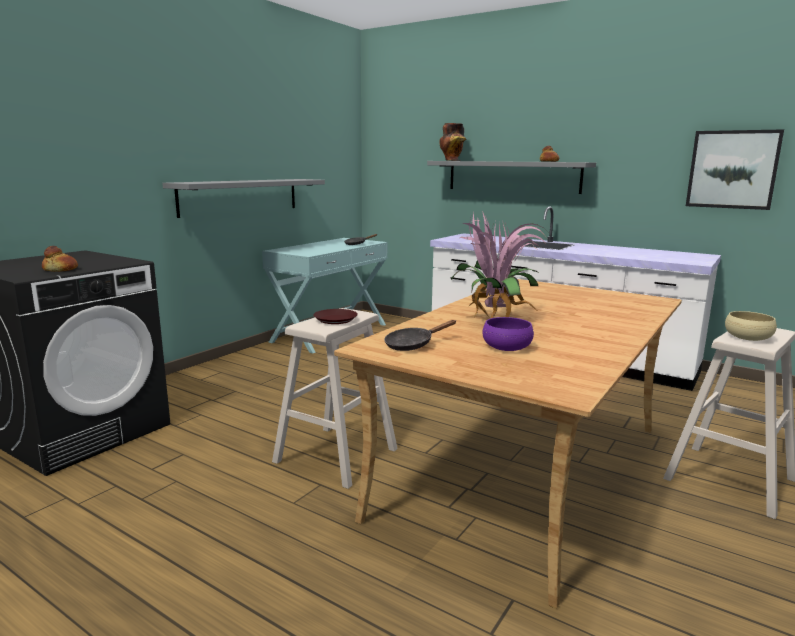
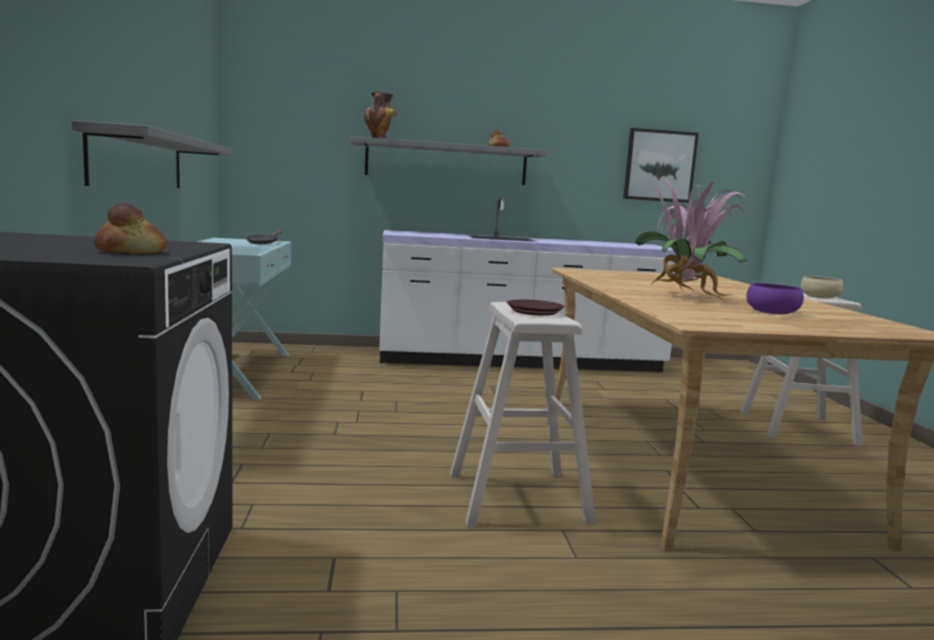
camera: 40 degrees left, 5 degrees down
black frying pan [384,320,456,351] -> none

